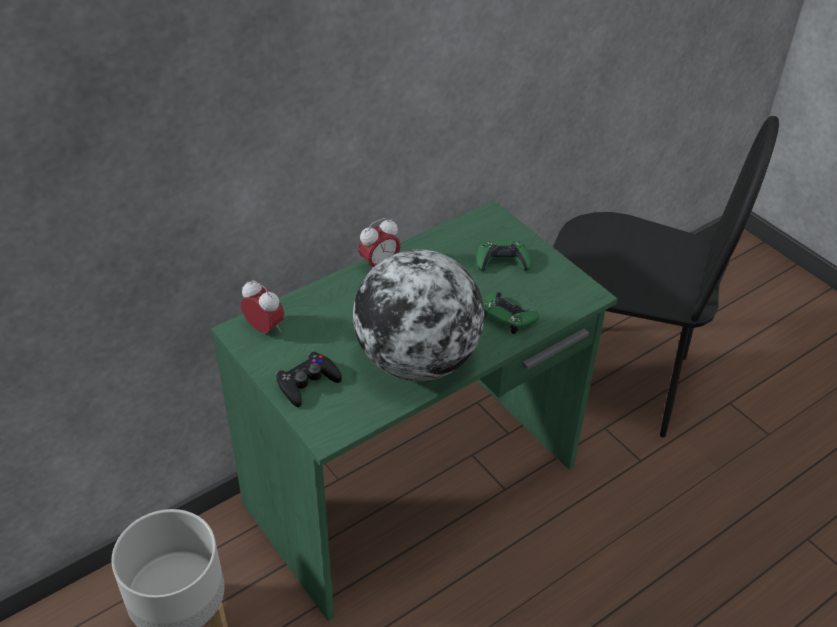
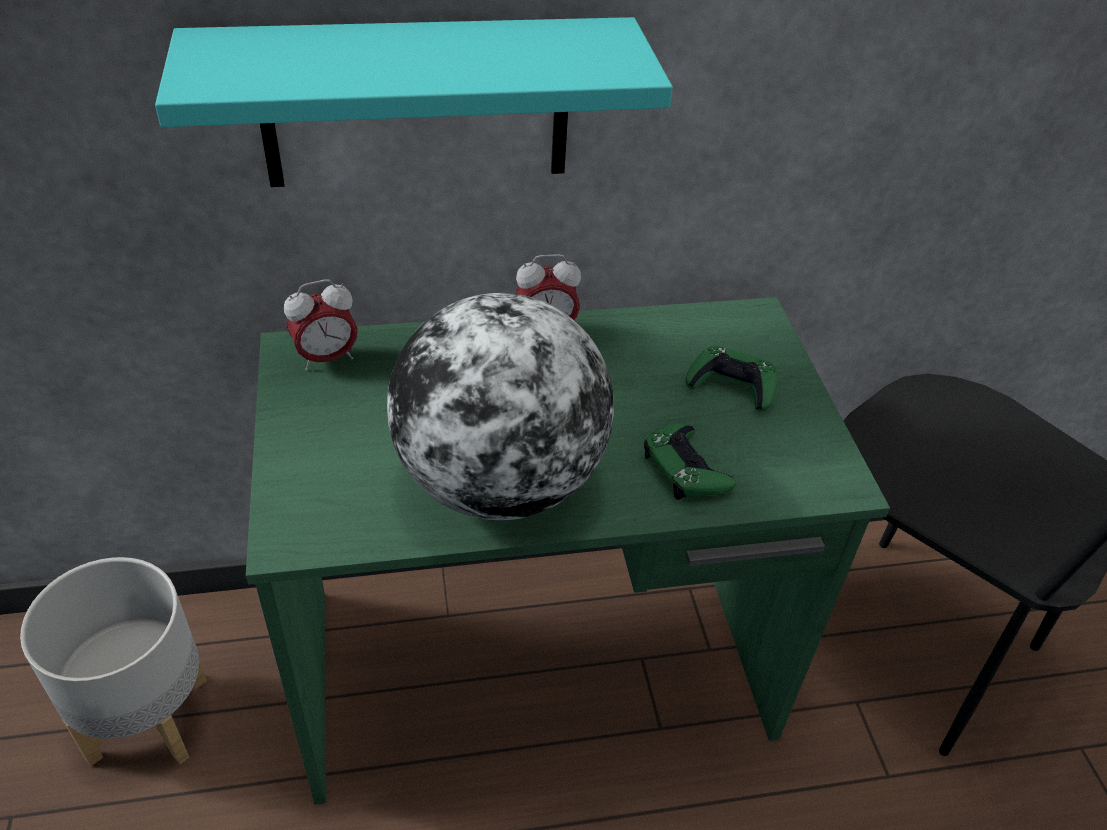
camera: 25 degrees right, 0 degrees up
alarm clock [241,280,284,333] -> alarm clock turned 90 degrees clockwise [284,279,358,371]
black game controller [276,351,342,407] -> none
none -> turquoise shelf [155,17,673,187]

